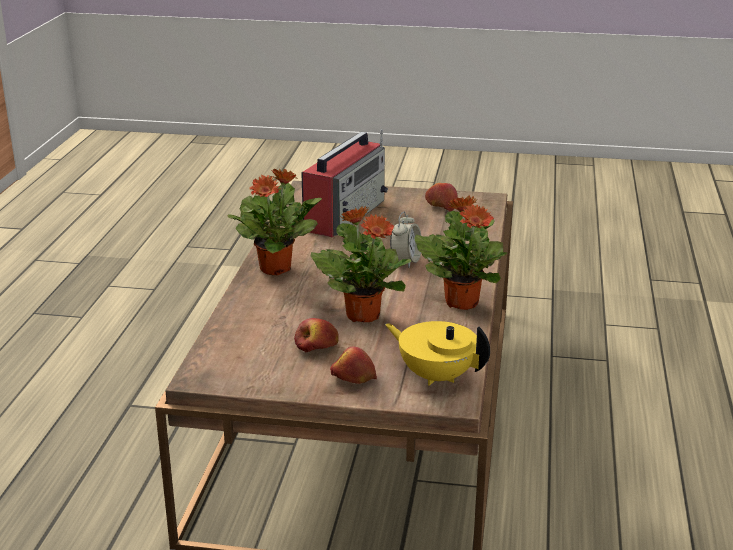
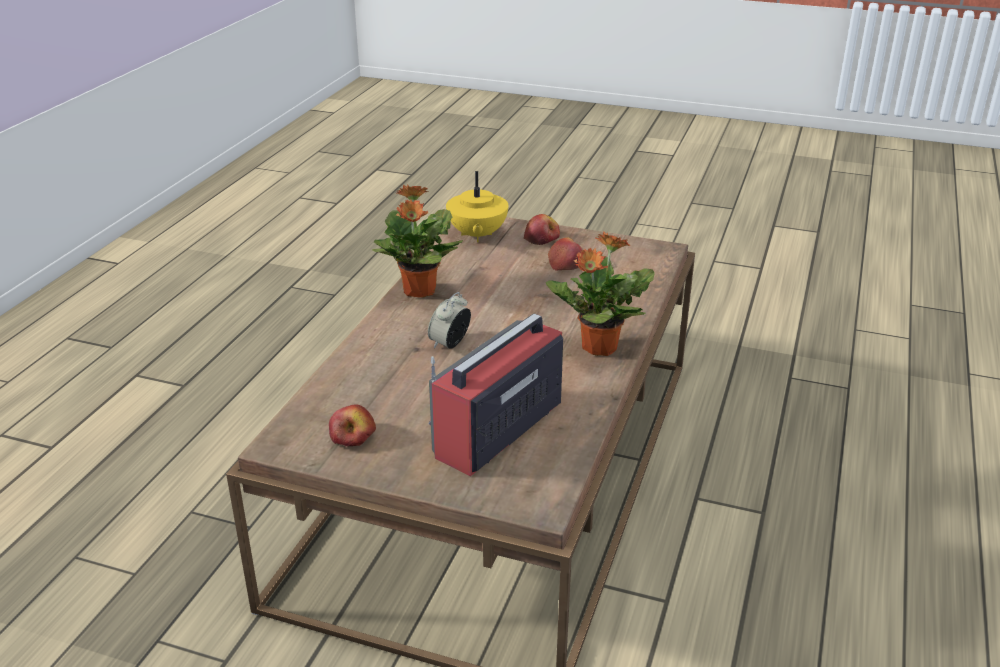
camera: 170 degrees left, 5 degrees up
potted plant [311,206,412,322] -> none
yellow teapot [385,321,490,386] -> yellow teapot turned 45 degrees clockwise [446,171,508,242]

